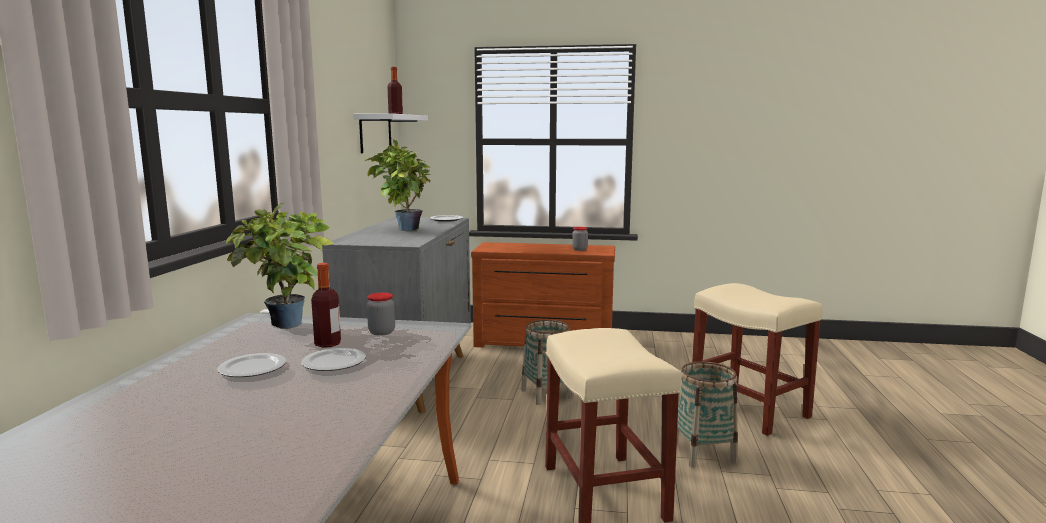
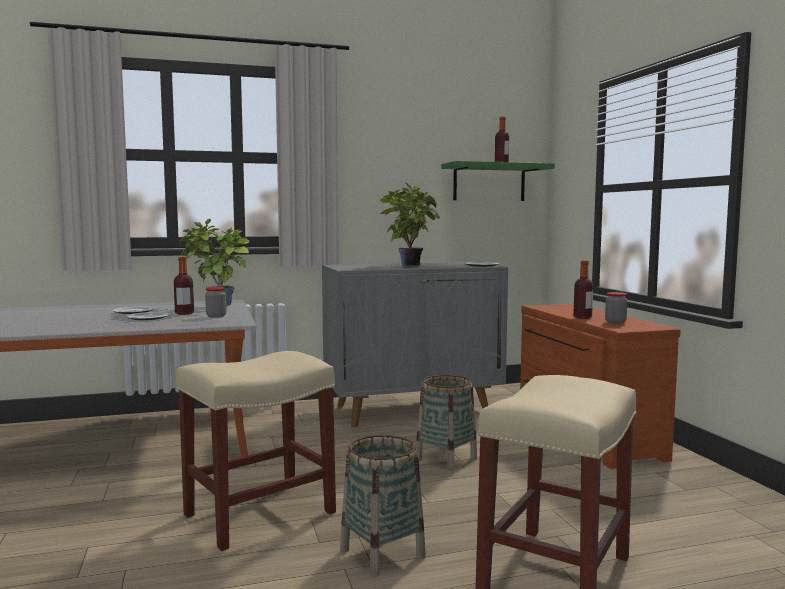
camera: 65 degrees right, 5 degrees down
white shelf [353,113,428,153] -> green shelf [441,161,555,201]
none -> bottle [573,260,593,319]

